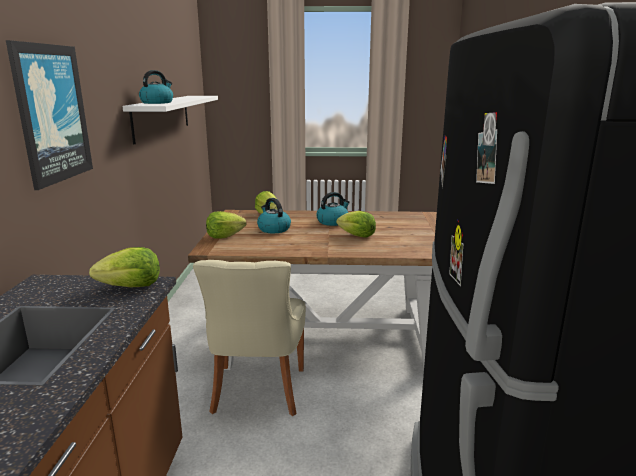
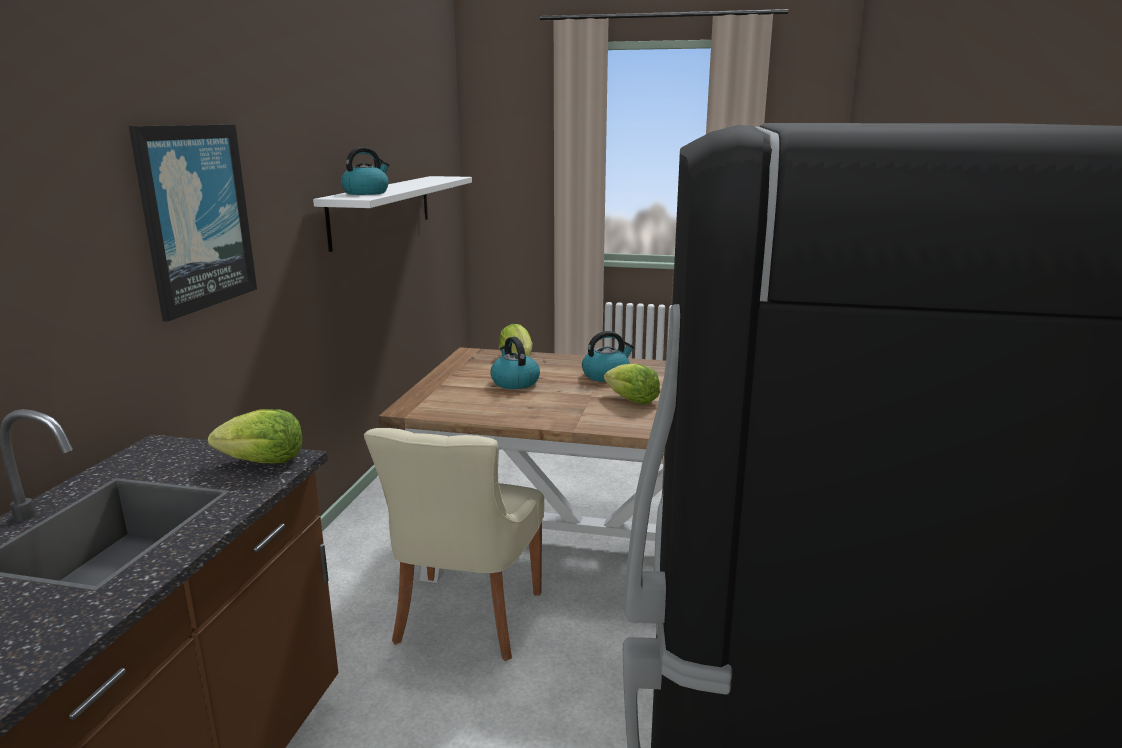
camera: 10 degrees right, 0 degrees up
lettuce [206,211,246,239] -> none

